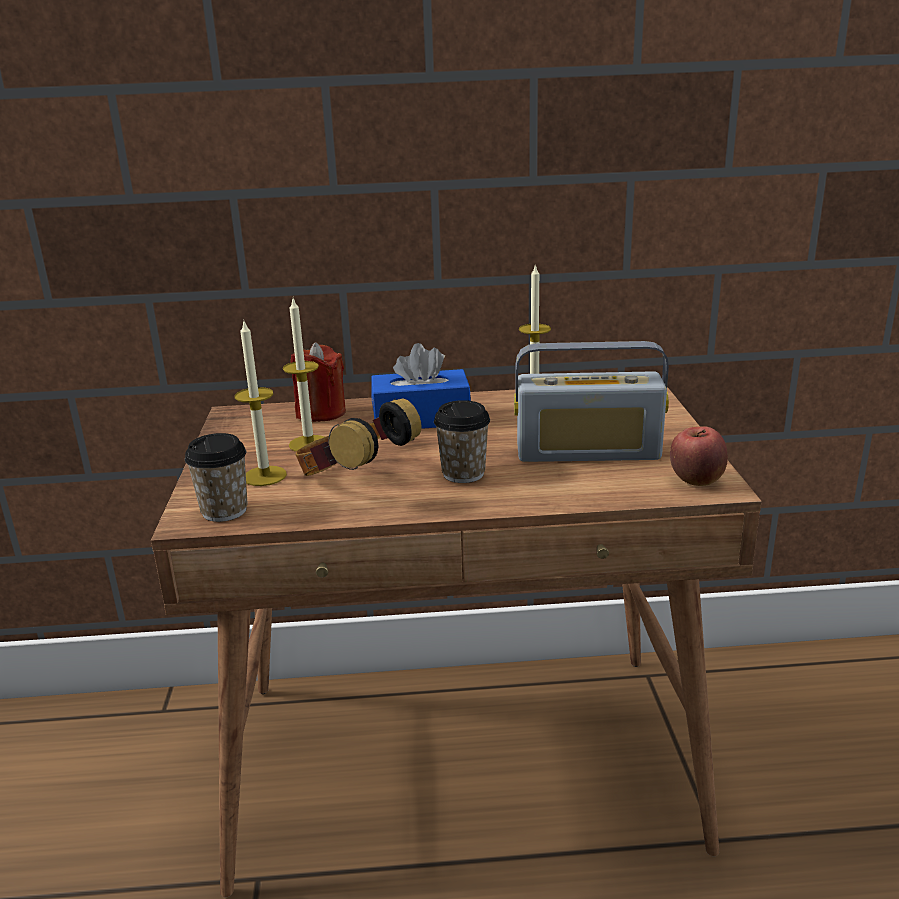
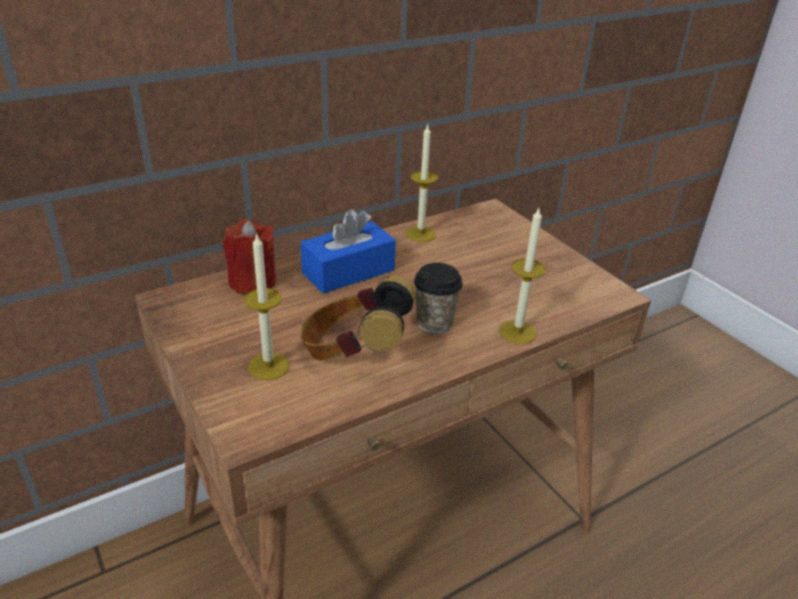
camera: 30 degrees left, 10 degrees up
cup [185,433,247,522] -> none
candle [283,299,324,452] -> candle moved to [499,206,546,344]
radio [514,341,669,462] -> none
apple [670,426,728,486] -> none

